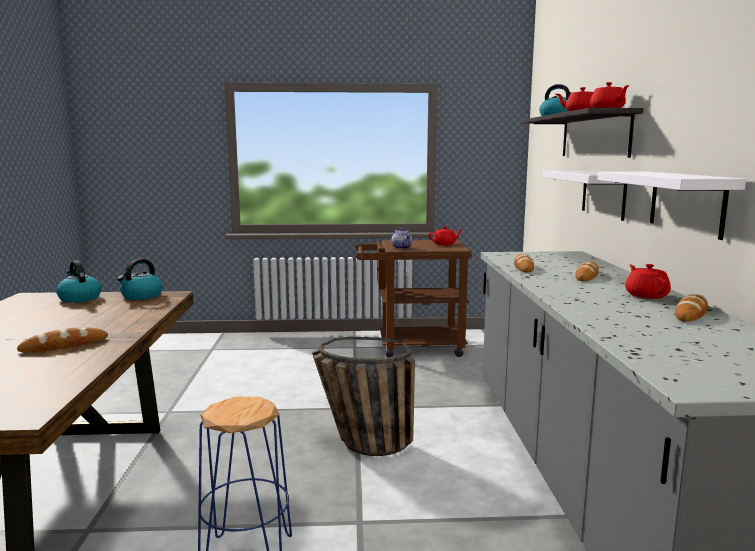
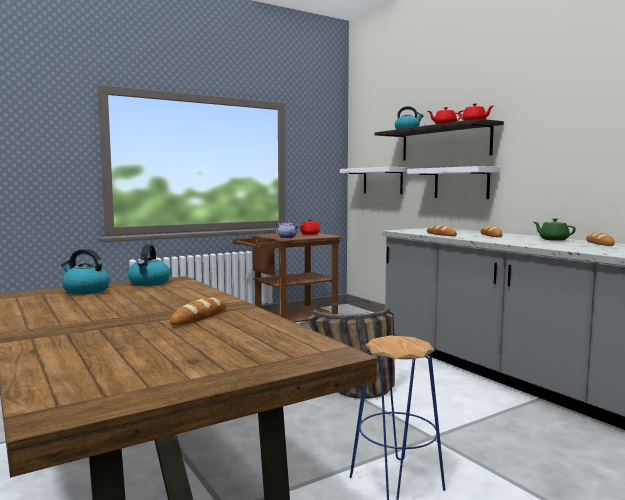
camera: 30 degrees left, 5 degrees down
white shelf [597,171,746,240] -> white shelf moved to [340,167,410,194]
red teapot [625,264,671,299] -> green teapot [534,218,576,241]

